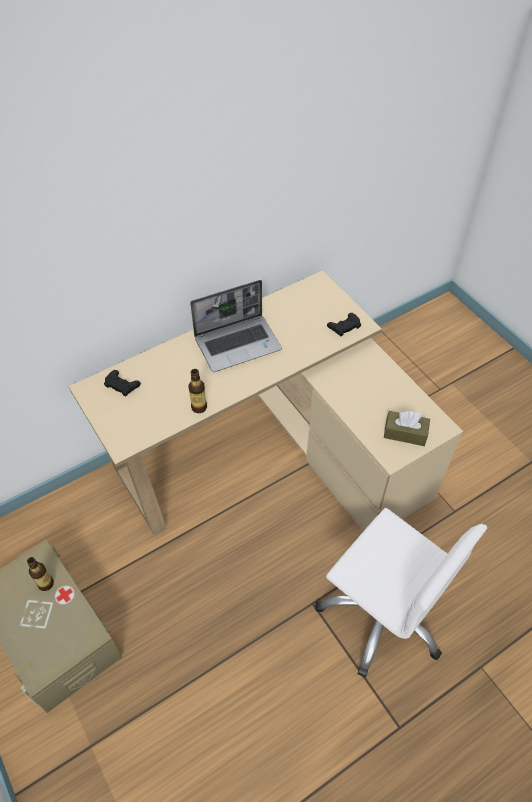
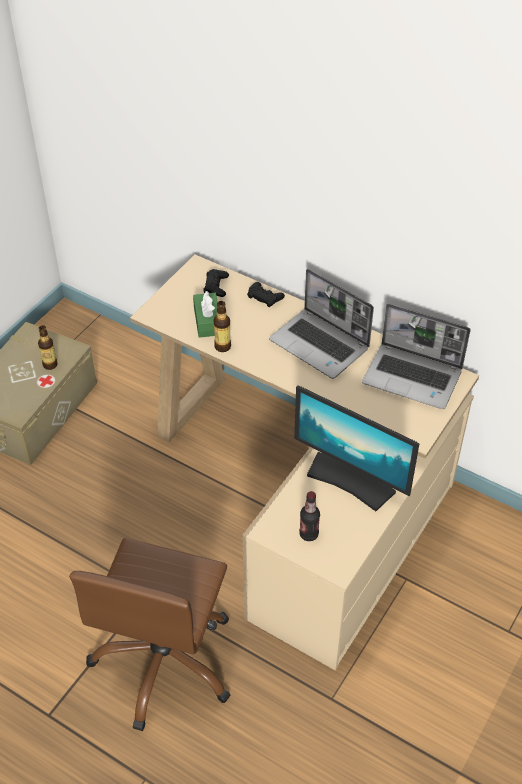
camera: 65 degrees right, 5 degrees down
white office chair [315,508,487,677] -> brown office chair [69,538,231,731]
black game controller [327,313,361,337] -> black game controller moved to [247,282,285,307]
brown tissue box [384,411,430,446] -> bottle [299,491,320,541]
none -> green tissue box [193,291,218,338]
none -> monitor [294,385,419,511]
none -> laptop [362,304,471,409]

